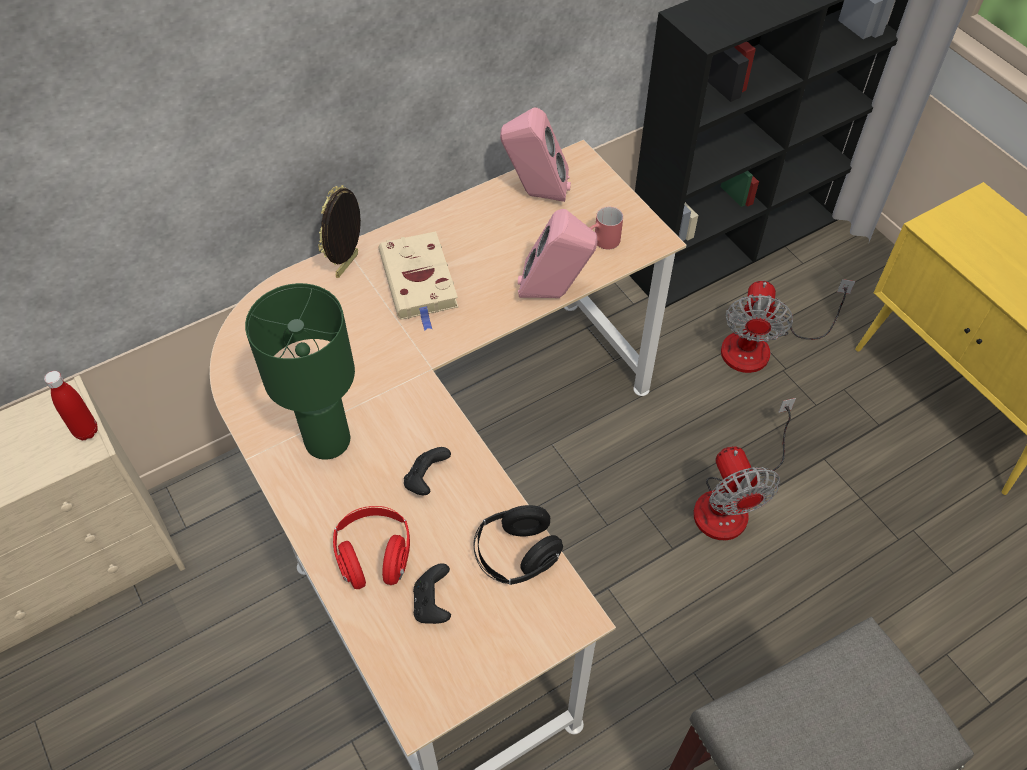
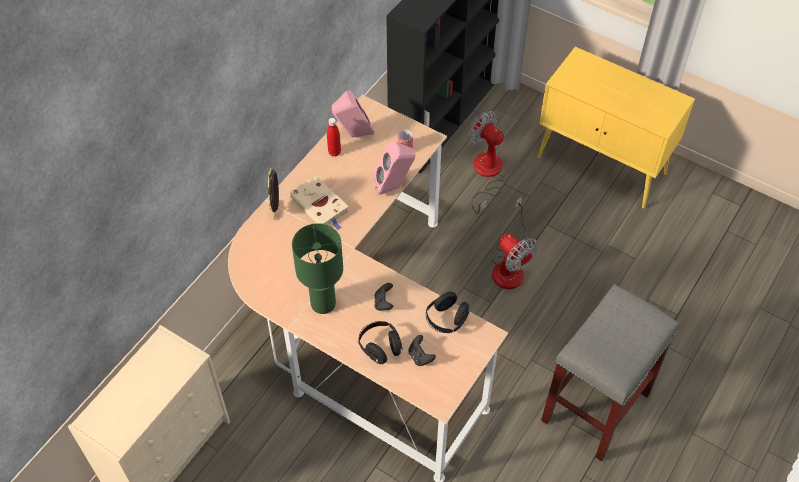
camera: 25 degrees left, 0 degrees up
red bottle [44,371,98,440] -> red bottle moved to [327,118,341,157]
red headphones [333,506,410,589] -> black headphones [358,321,403,364]
fan [721,279,855,373] -> fan turned 150 degrees clockwise [468,111,504,214]

